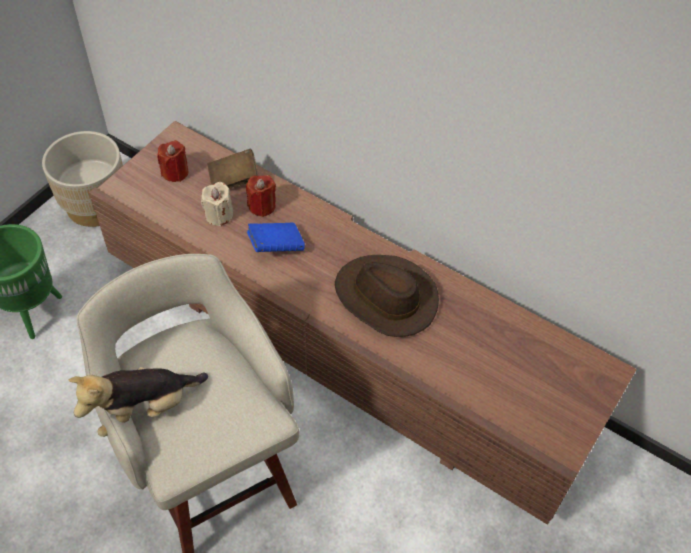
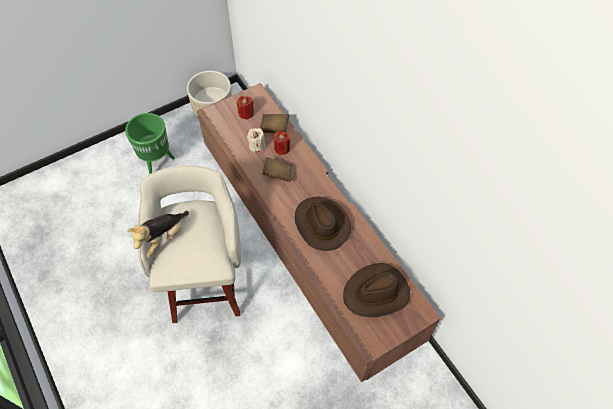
camera: 25 degrees right, 5 degrees up
plush toy [69,367,208,437] -> plush toy turned 45 degrees counterclockwise [127,211,189,257]
blue book [247,223,305,252] -> brown book [262,157,293,182]
none -> brown hat [343,263,410,317]

